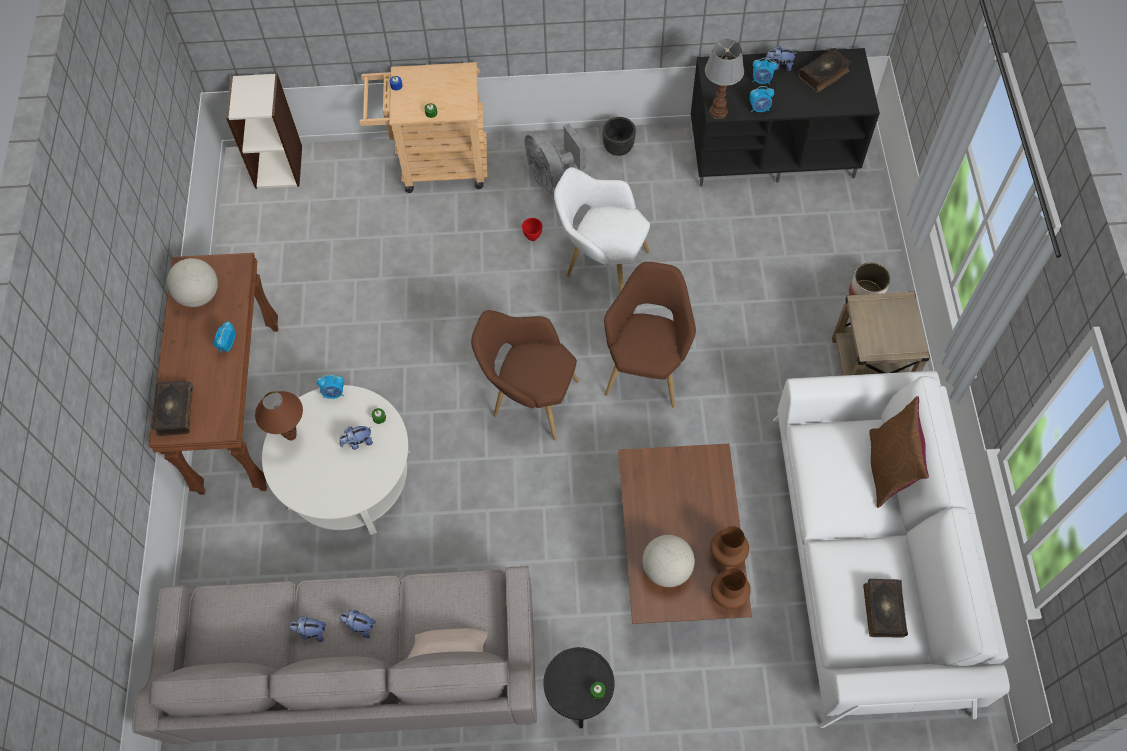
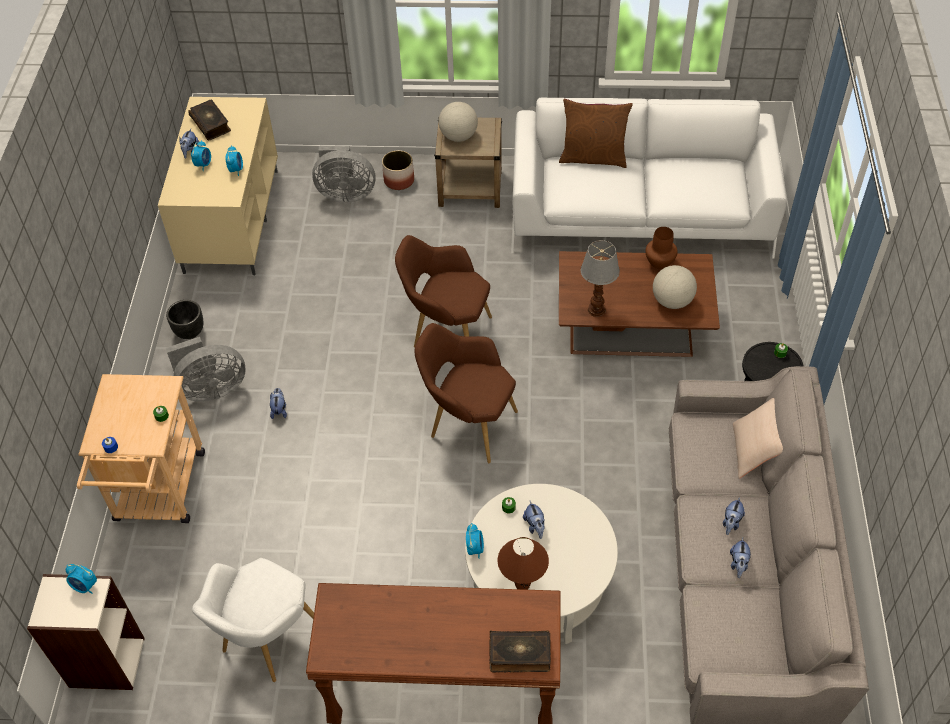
camera: 85 degrees left, 10 degrees down
globe [167,258,218,307] -> globe moved to [439,102,478,142]
alarm clock [214,321,236,353] -> alarm clock moved to [66,564,97,594]
brown armchair [471,310,579,441] -> brown armchair turned 90 degrees clockwise [415,323,518,463]
red bowl [522,218,543,241] -> plush toy [270,388,287,419]
white armchair [554,167,650,292] -> white armchair moved to [192,558,314,682]
black tv stand [691,48,880,187] -> beige tv stand [158,97,278,275]
table lamp [705,39,744,119] -> table lamp moved to [580,240,620,317]
brown vase [711,568,751,609] -> none
book [863,579,908,638] -> none
none -> grey fan [312,146,376,202]

